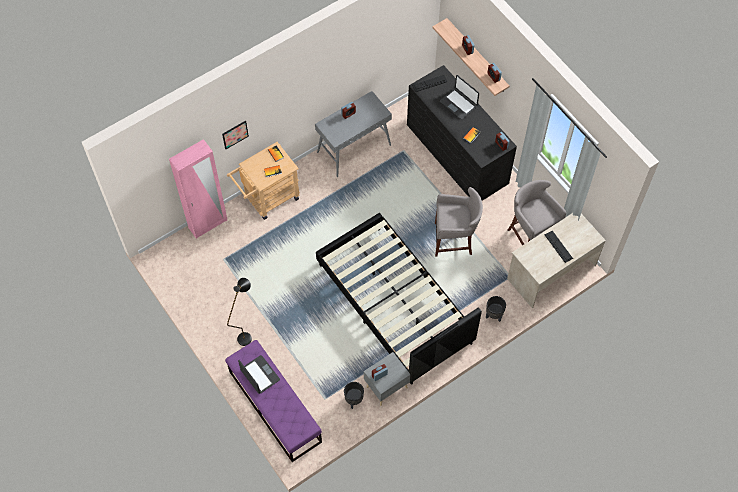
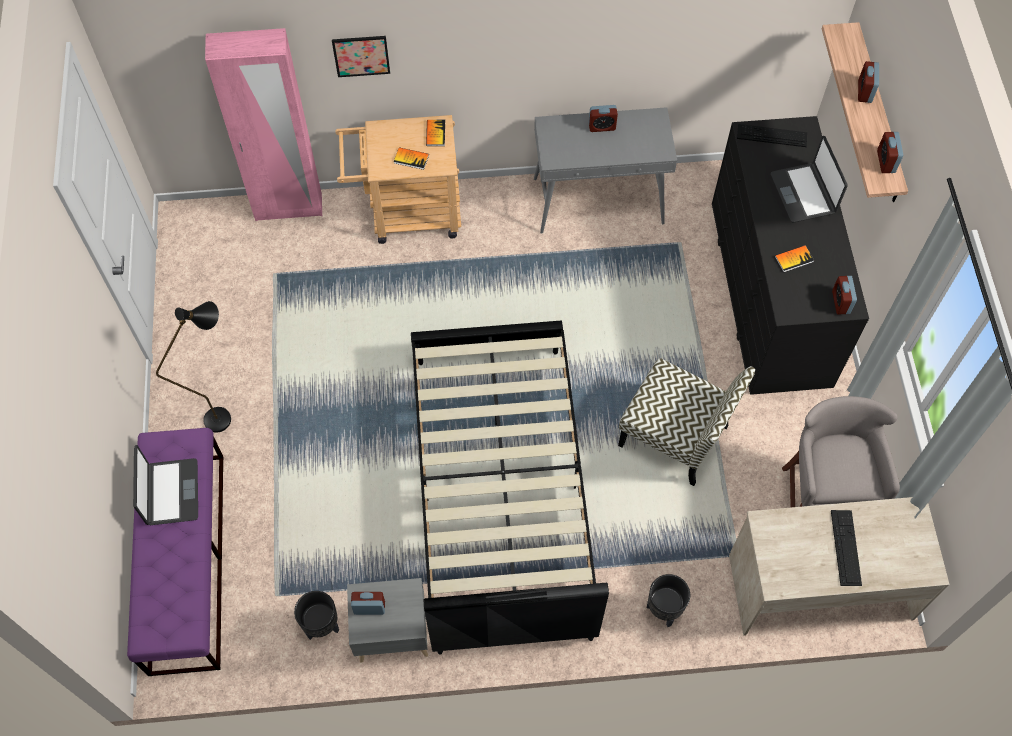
camera: 30 degrees right, 0 degrees up
grey stool [435,187,483,257] -> chair [618,358,755,486]

